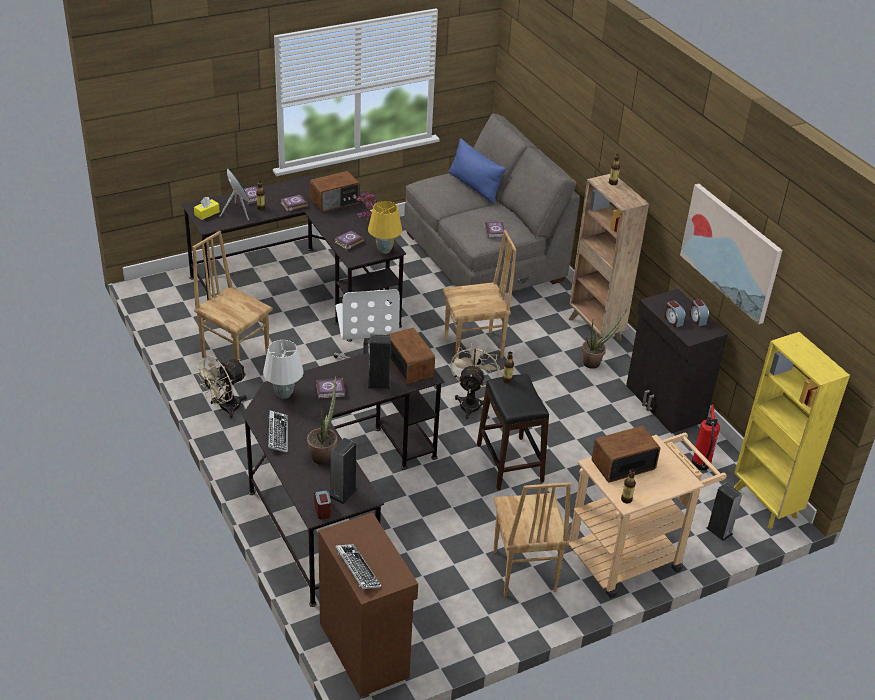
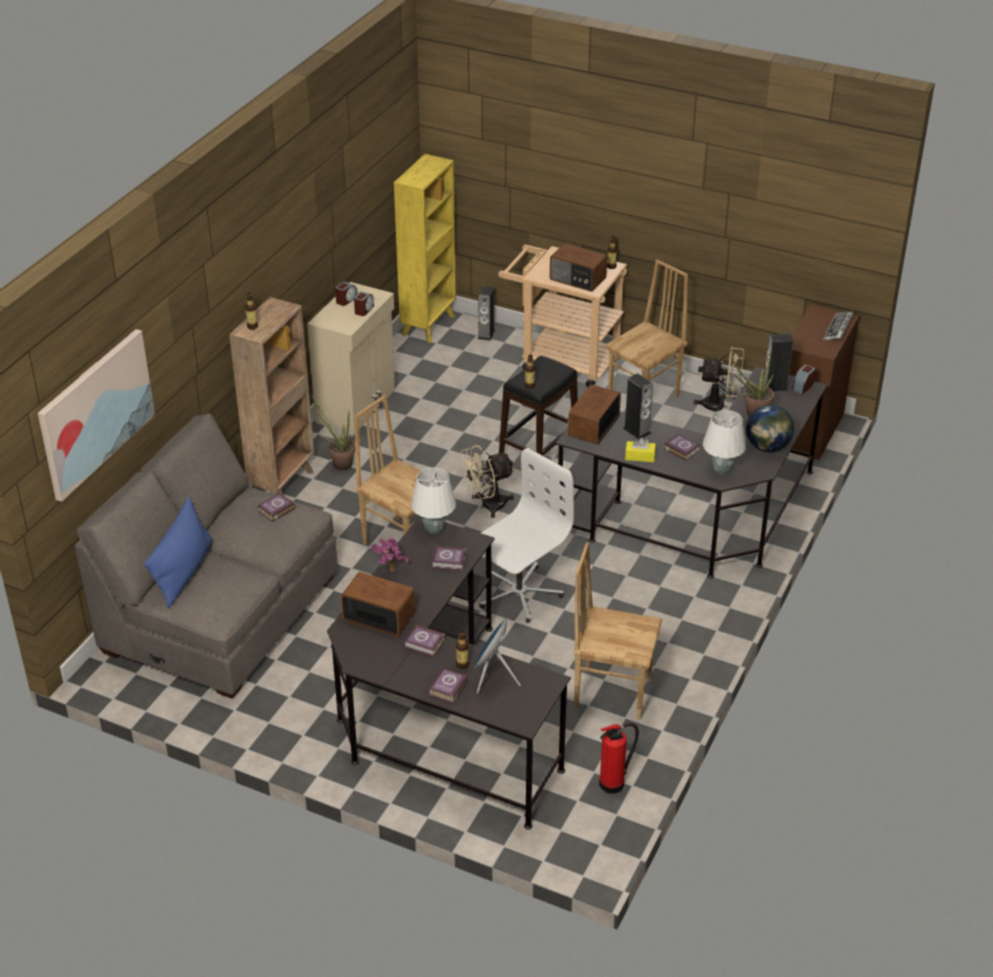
camera: 125 degrees left, 0 degrees up
brown chair [192,231,272,362] -> brown chair turned 105 degrees clockwise [573,542,662,720]
yellow tissue box [194,197,220,220] -> yellow tissue box moved to [625,438,656,462]
beige fan [195,356,247,419] -> beige fan moved to [693,346,744,412]
keyboard [268,411,287,453] -> globe [746,405,794,452]
yellow table lamp [368,201,402,254] -> white table lamp [411,468,456,534]
black cabinet [626,289,728,434] -> beige cabinet [307,282,395,434]
picture [680,184,782,324] -> picture moved to [38,329,155,502]
fire extinguisher [692,404,720,470] -> fire extinguisher moved to [599,723,639,794]

